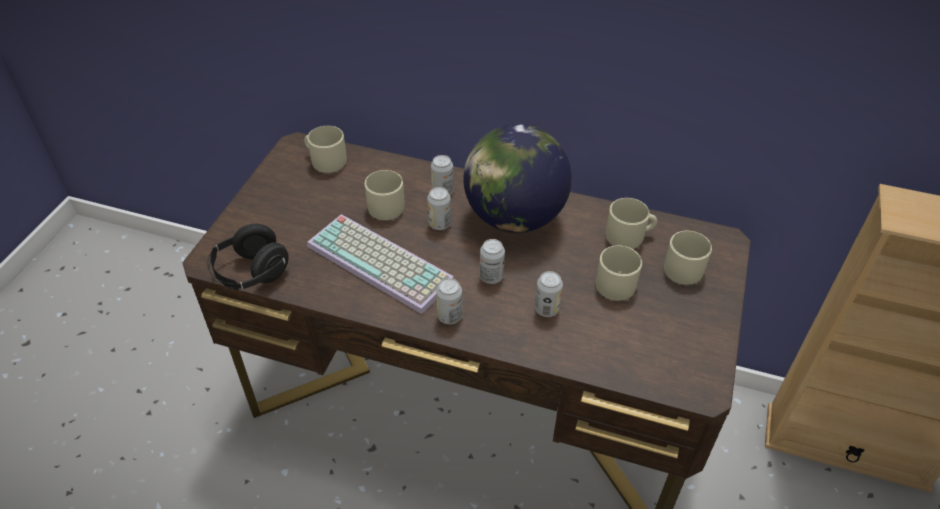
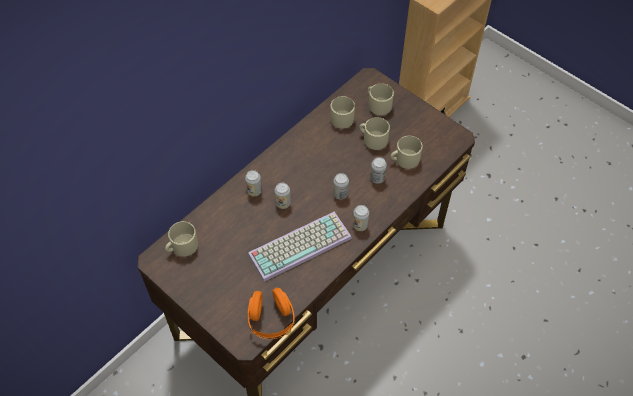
camera: 65 degrees left, 10 degrees up
black headphones [207,224,289,290] -> orange headphones [248,288,295,339]
beige mug [365,170,405,220] -> beige mug moved to [390,136,423,169]
globe [463,124,572,233] -> none

